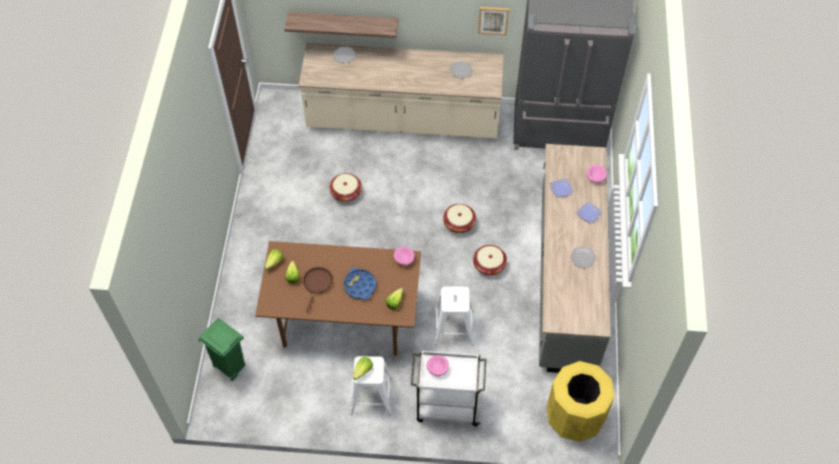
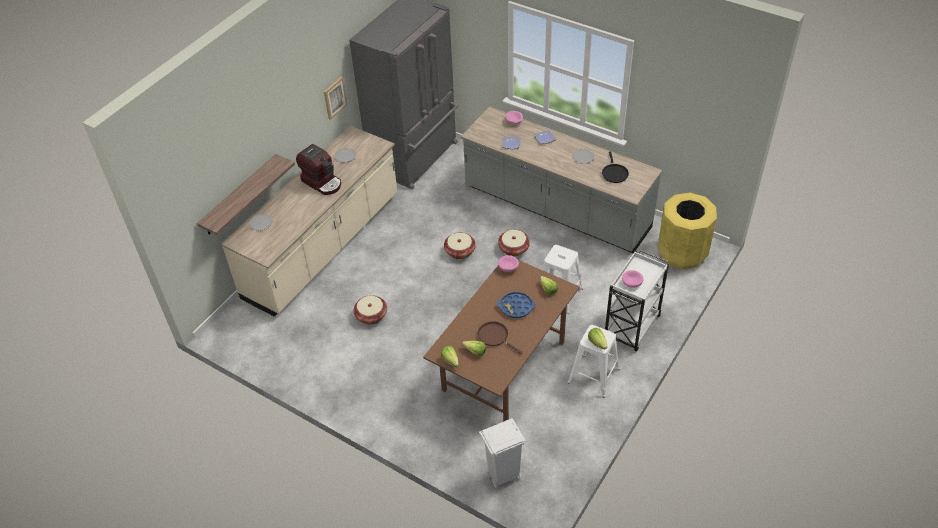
camera: 60 degrees left, 10 degrees down
green trash can [198,318,245,381] -> white trash can [479,418,525,488]
none -> coffee machine [296,144,341,195]
none -> black frying pan [602,151,629,183]

